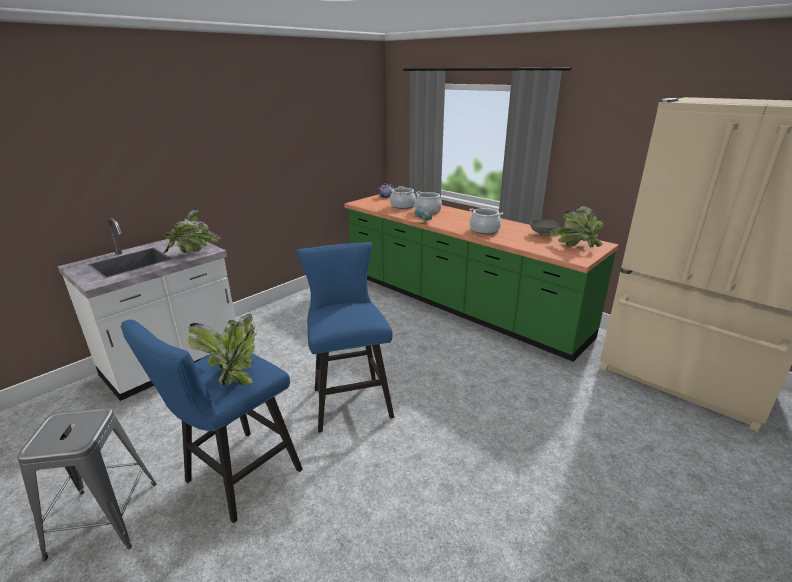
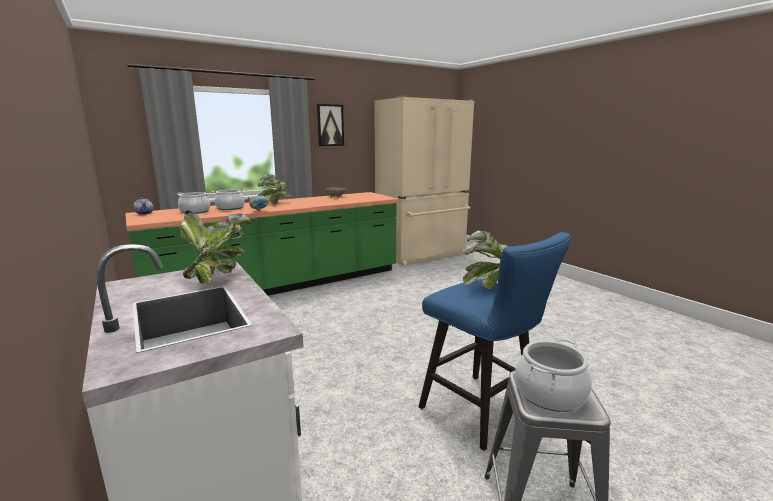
camera: 75 degrees left, 10 degrees down
blue stool [296,242,394,433] -> none
cooking pot [470,208,503,234] -> cooking pot moved to [515,338,592,412]
potted plant [550,206,603,247] -> potted plant moved to [258,174,292,204]
none -> picture [317,104,344,146]

